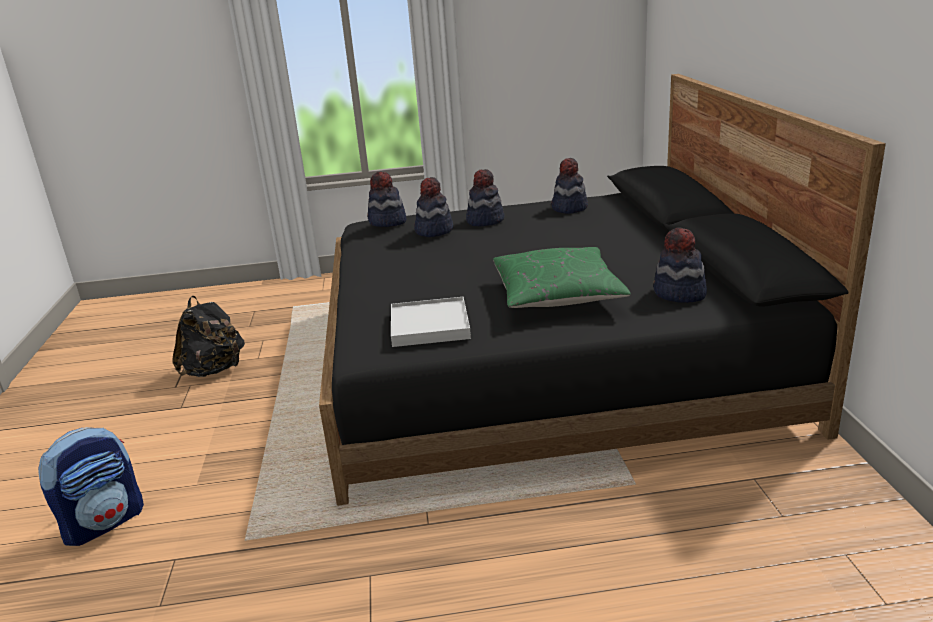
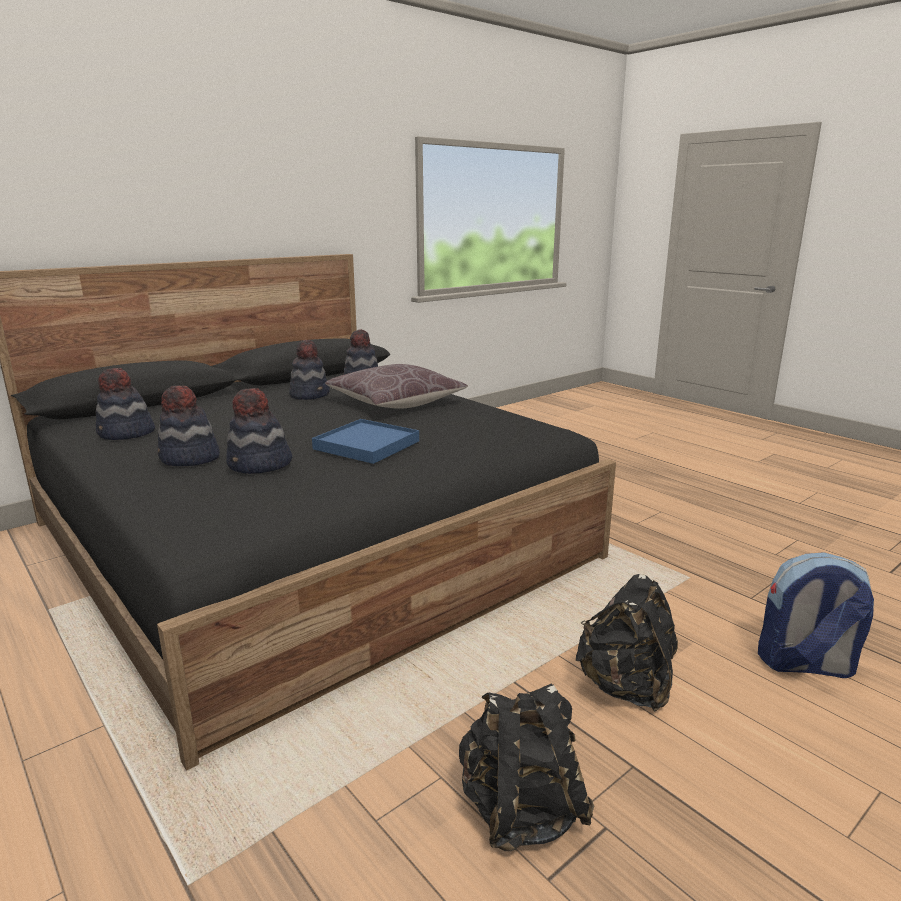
camera: 125 degrees left, 5 degrees down
hat [367,172,406,227] -> hat moved to [289,340,330,400]
white tray [391,297,471,347] -> none
green pillow [493,247,631,308] -> brown pillow [325,364,468,409]
none -> blue tray [312,419,419,464]
none -> black backpack [576,574,678,712]

